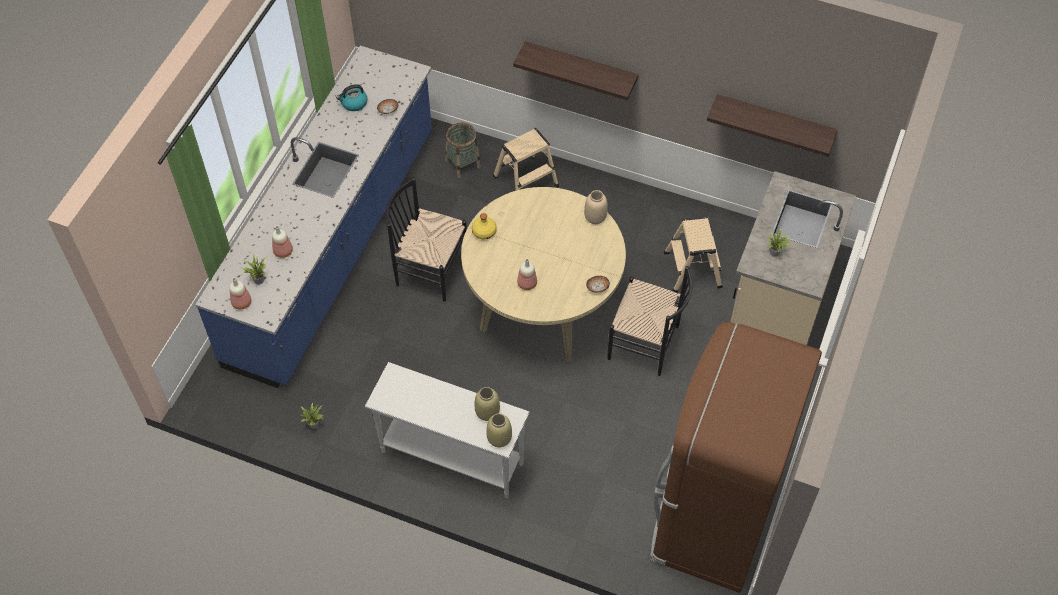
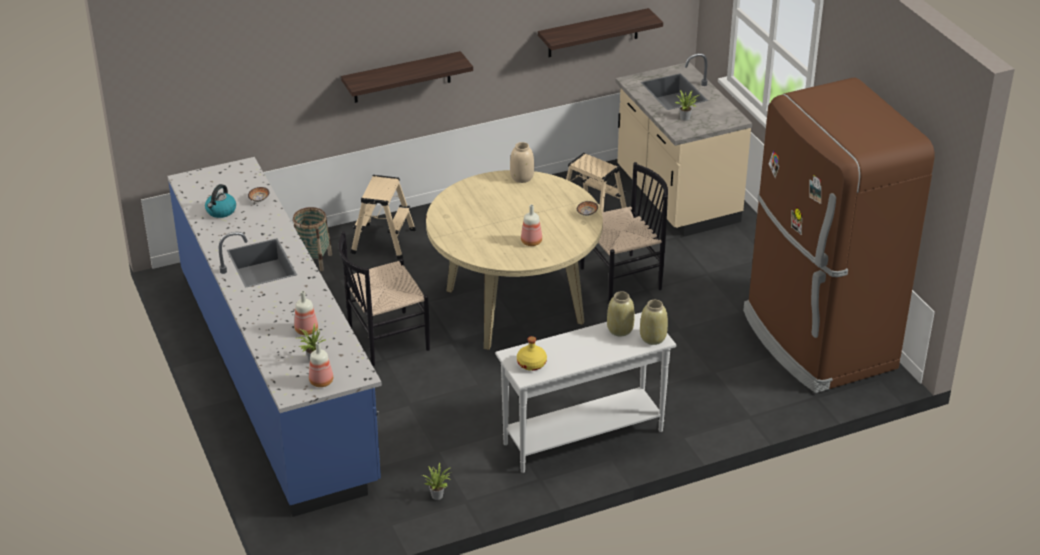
camera: 45 degrees left, 20 degrees down
yellow bottle [472,213,497,240] -> yellow bottle moved to [517,336,547,371]

